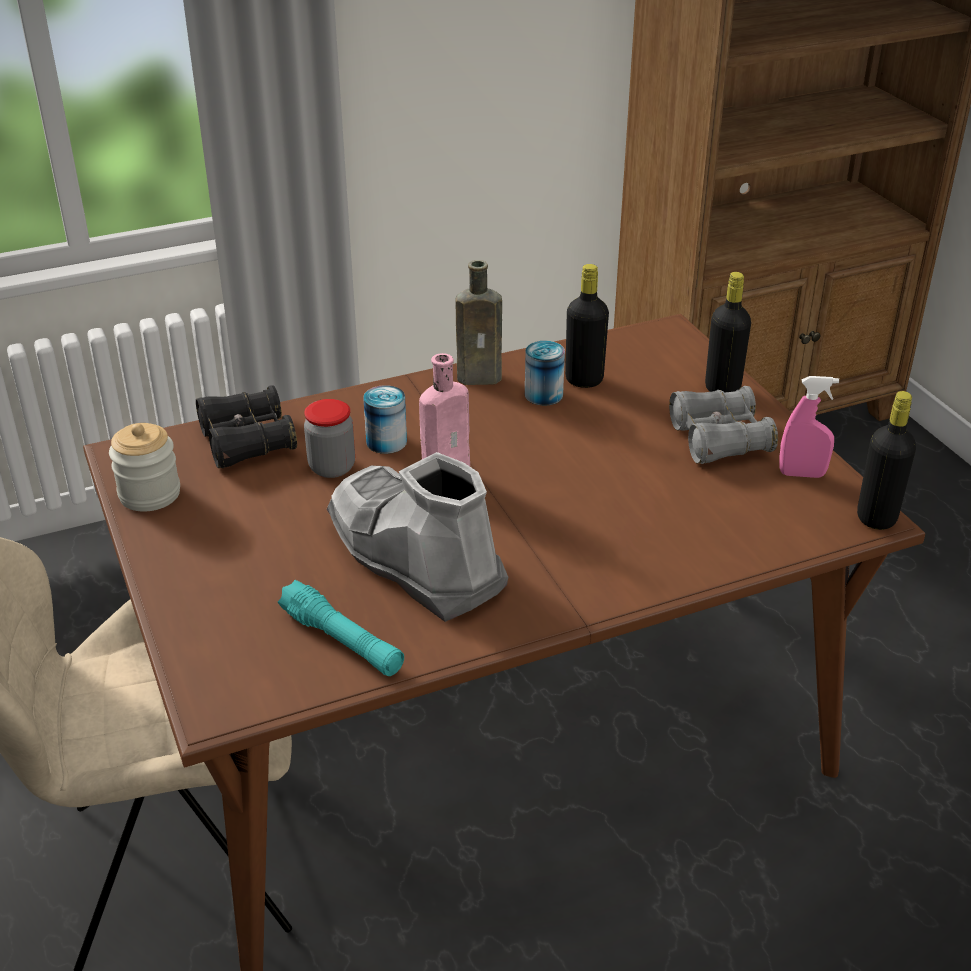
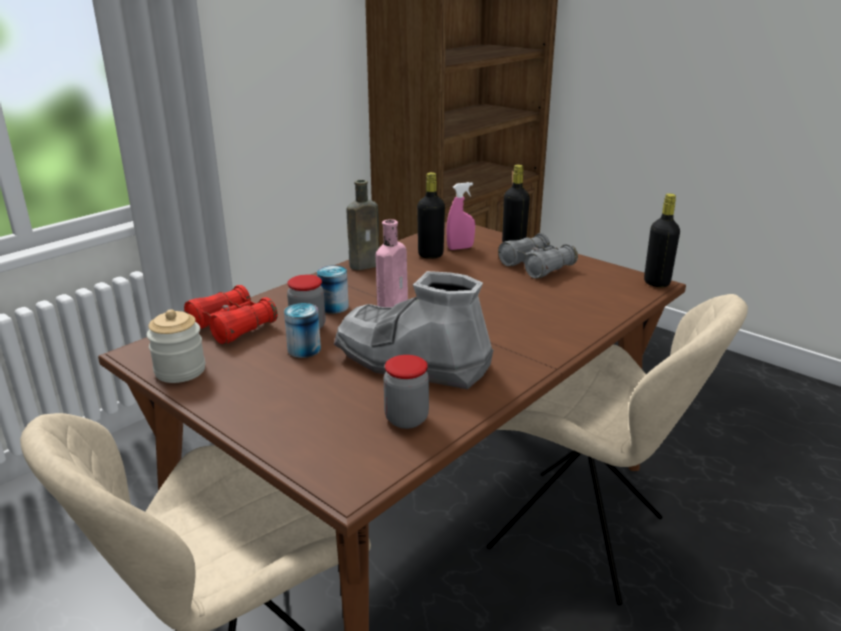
camera: 25 degrees left, 10 degrees down
black binoculars [196,385,297,468] -> red binoculars [184,285,278,345]
turquoise flashlight [278,580,404,676] -> jar [384,355,429,429]
can [525,341,565,406] -> can moved to [284,303,321,358]
pink spray bottle [779,376,839,478] -> pink spray bottle moved to [446,182,475,250]
none -> beige chair [487,294,748,605]

